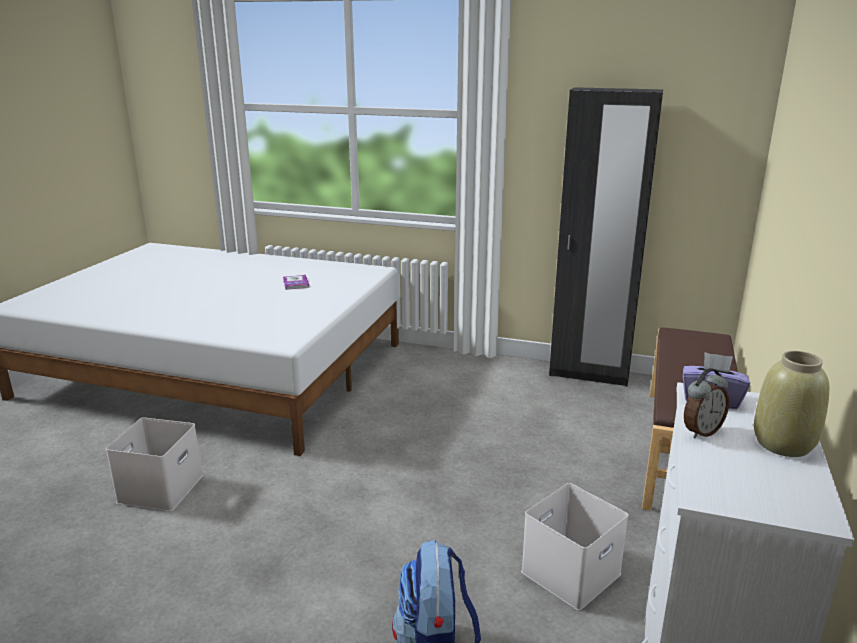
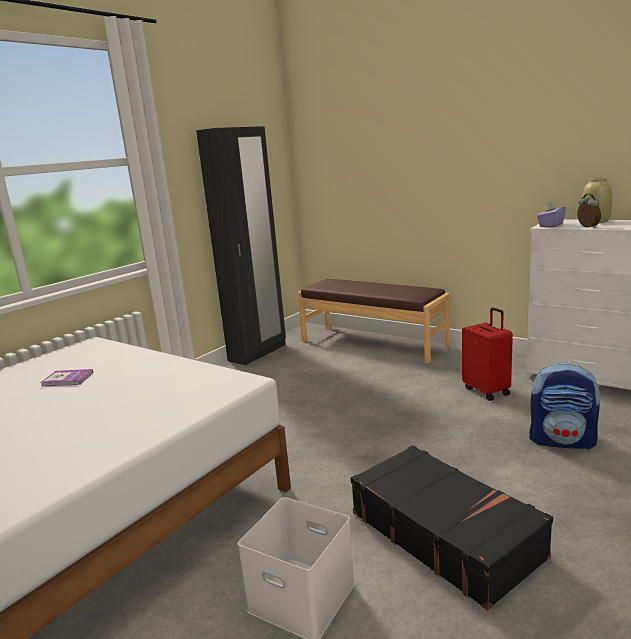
camera: 70 degrees left, 5 degrees down
white storage box [521,483,629,610] -> red suitcase [462,307,513,401]
none -> black suitcase [351,445,553,611]

